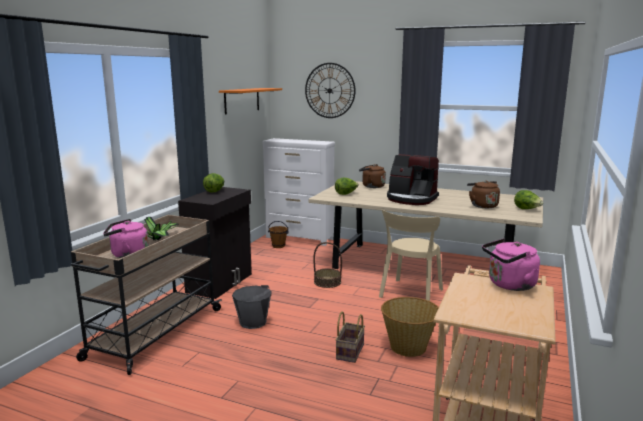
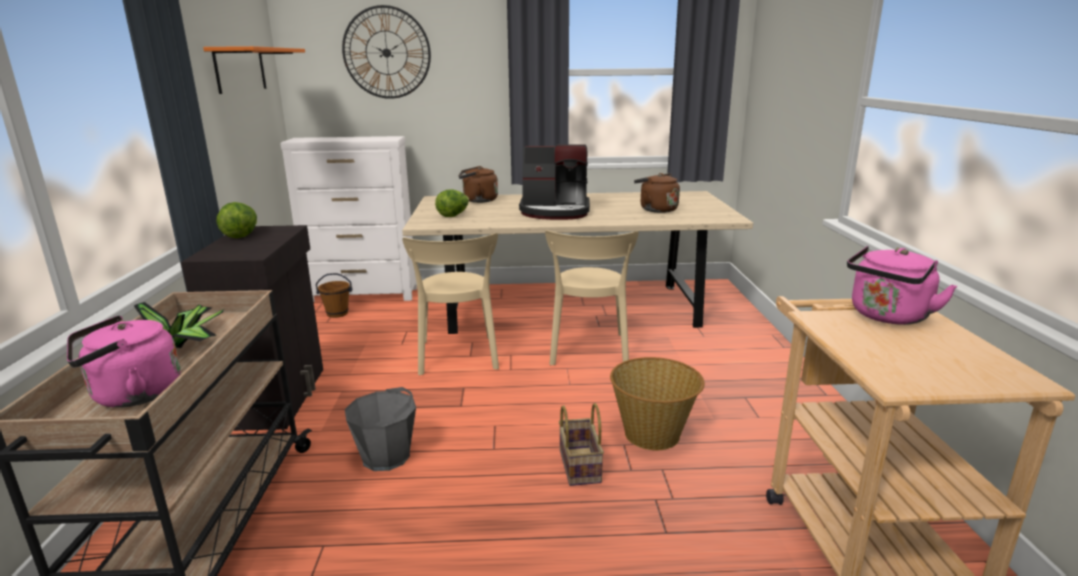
camera: 25 degrees left, 5 degrees up
basket [313,242,342,288] -> beige chair [402,233,499,375]
lettuce [514,190,543,209] -> none

